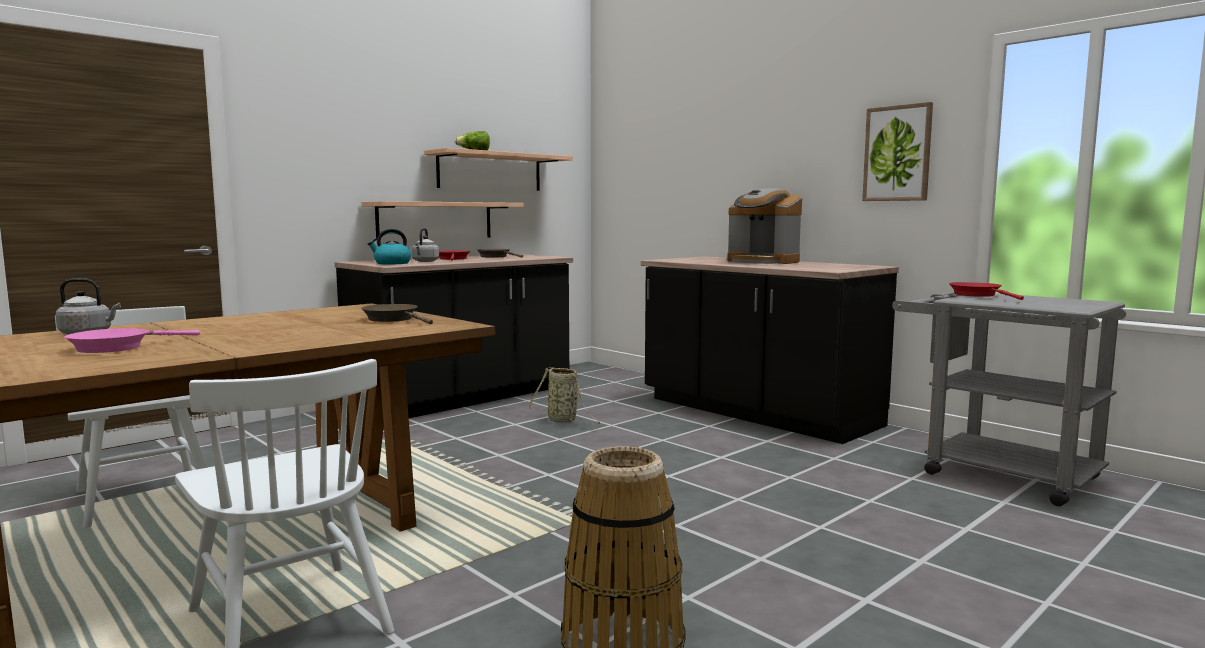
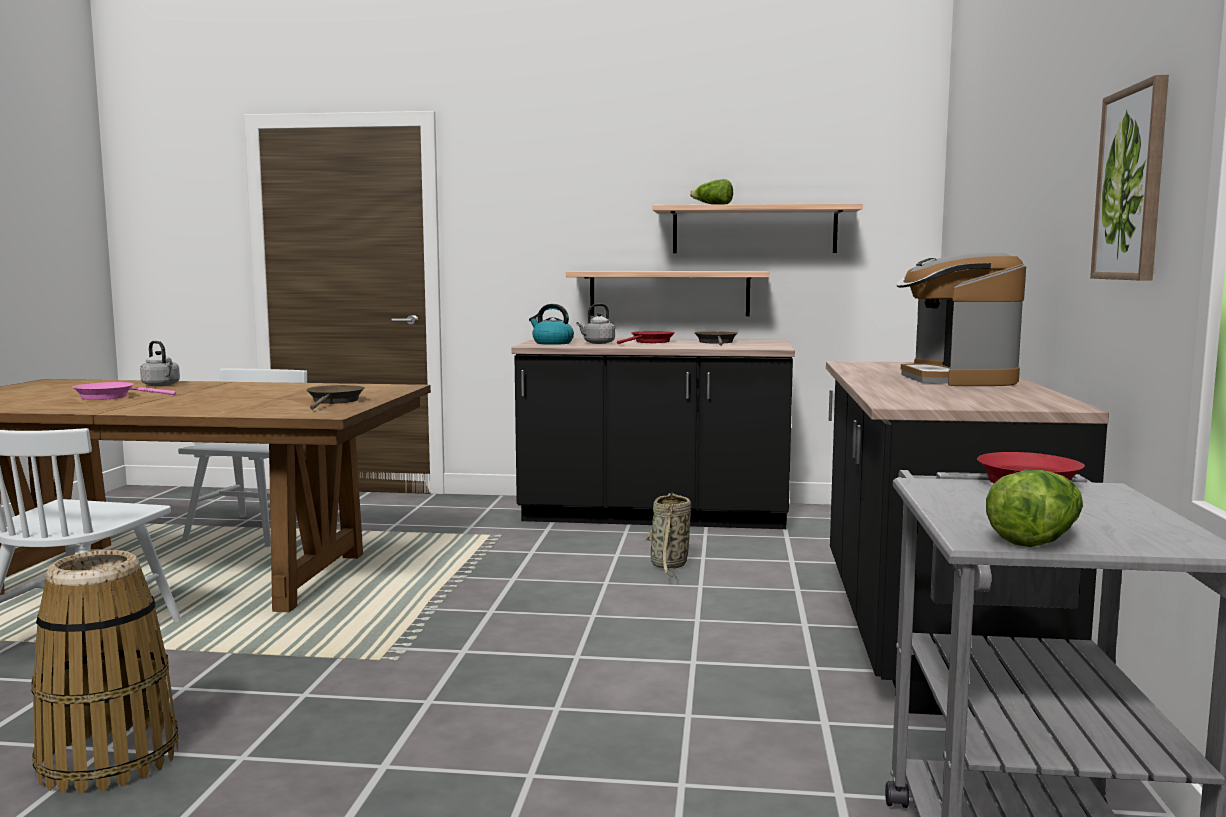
camera: 50 degrees right, 0 degrees up
none -> lettuce [986,470,1083,547]

